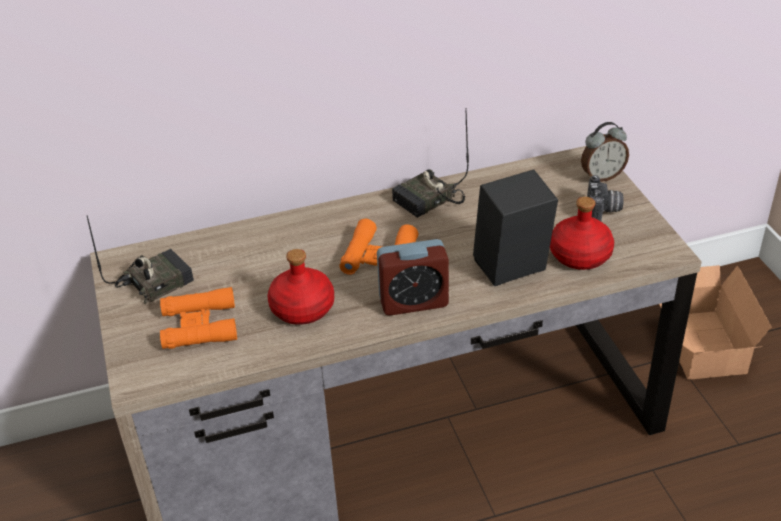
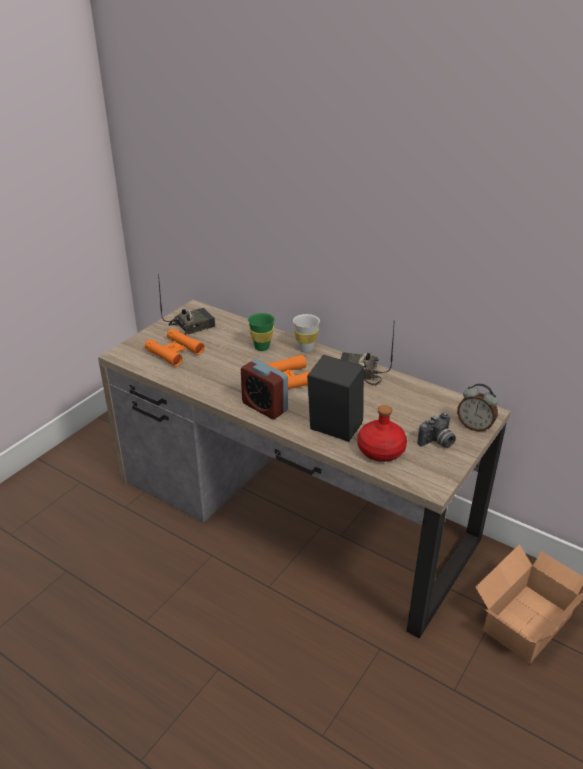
camera: 50 degrees right, 5 degrees down
radio [86,215,194,304] -> radio turned 45 degrees counterclockwise [158,274,215,335]
red bottle [267,249,334,325] -> none
none -> green cup [248,313,275,351]
none -> white cup [293,314,320,352]

